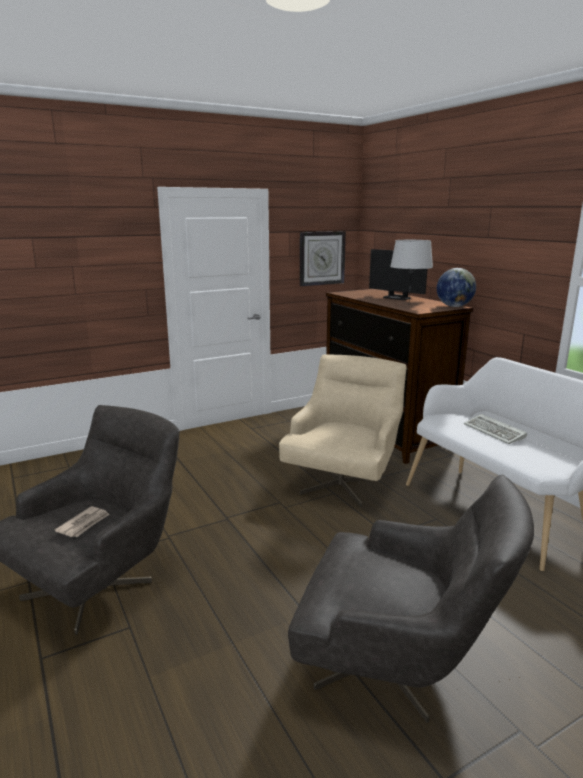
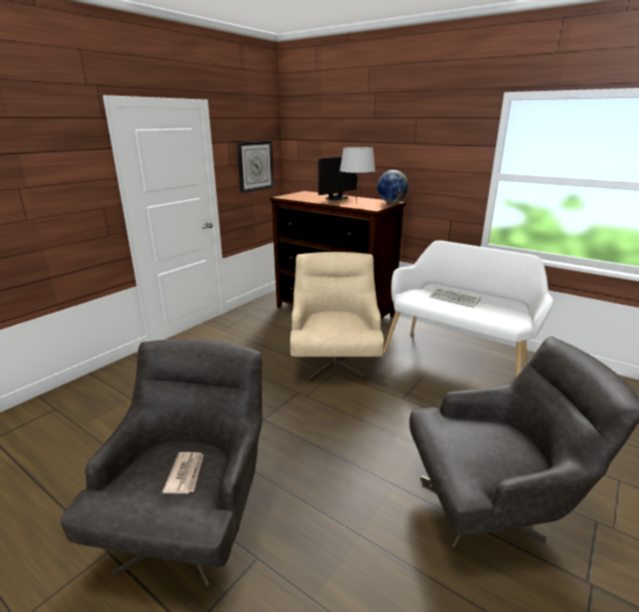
camera: 25 degrees left, 5 degrees up
monitor [369,249,427,300] -> monitor turned 60 degrees counterclockwise [318,157,357,200]

